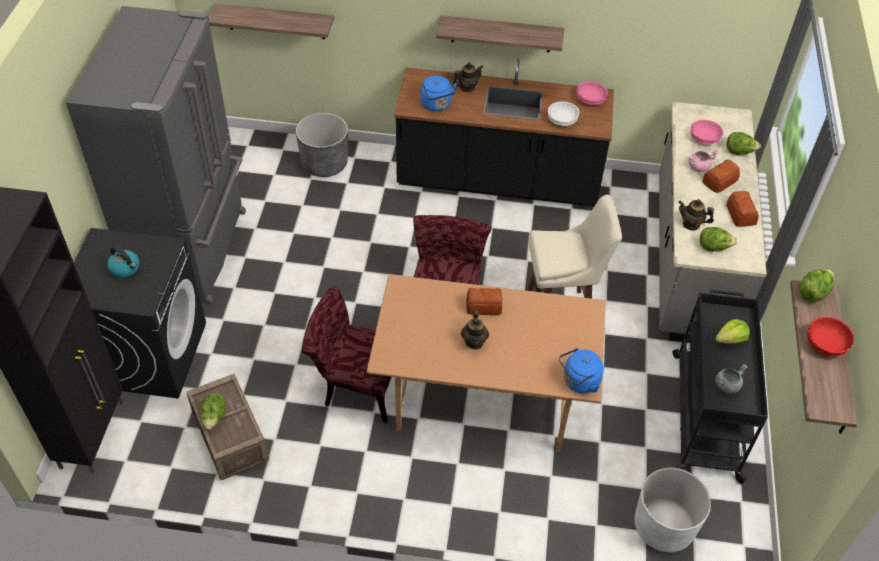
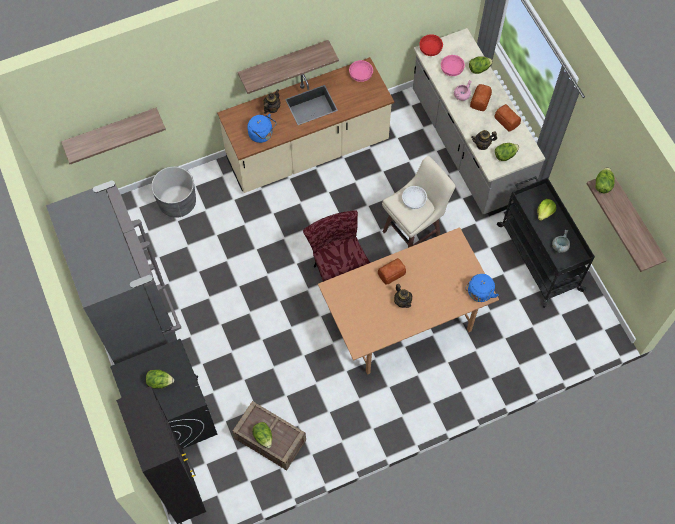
camera: 30 degrees left, 15 degrees up
kettle [107,246,140,278] -> lettuce [146,370,174,389]
red chair [302,287,392,424] -> none
black counter [394,59,614,207] -> beige counter [217,57,394,193]
white bowl [548,102,580,126] -> white bowl moved to [402,186,427,209]
white planter [635,468,711,552] -> none
red bowl [807,317,854,357] -> red bowl moved to [420,34,443,56]

